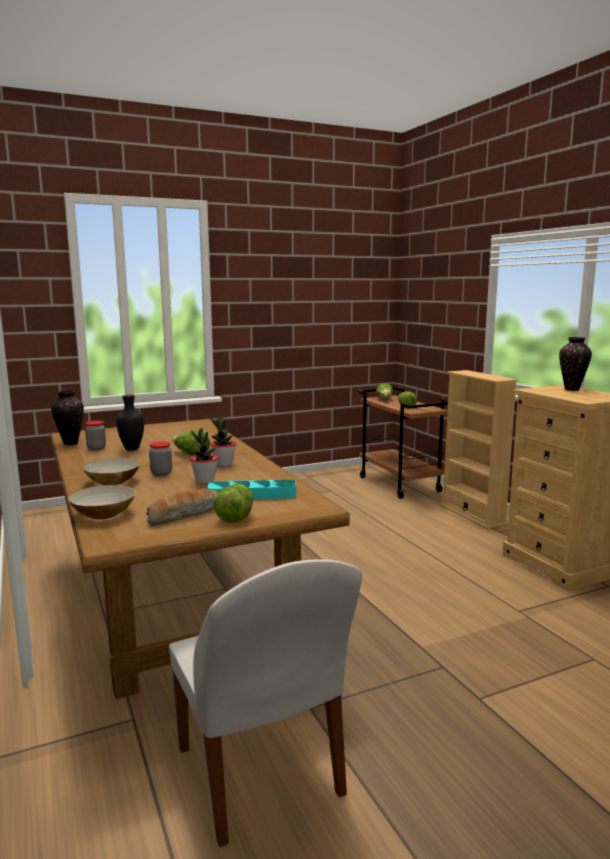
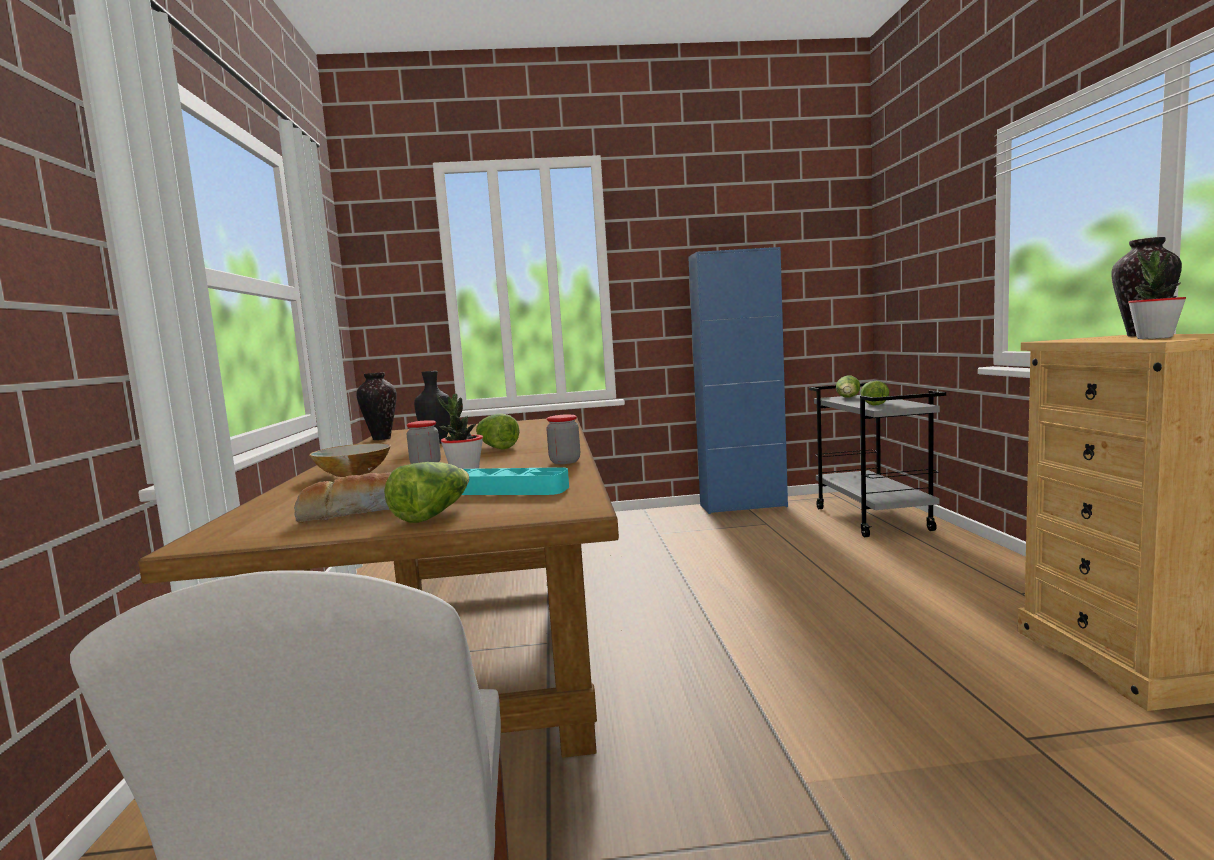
camera: 20 degrees right, 5 degrees down
bowl [68,485,136,519] -> none
jar [85,421,106,450] -> jar moved to [546,414,580,464]
potted plant [210,416,237,467] -> potted plant moved to [1128,251,1186,339]
brown cart [357,387,448,499] -> grey cart [809,383,946,537]
beige bookcase [441,370,518,529] -> none
none -> blue cabinet [688,247,788,514]

